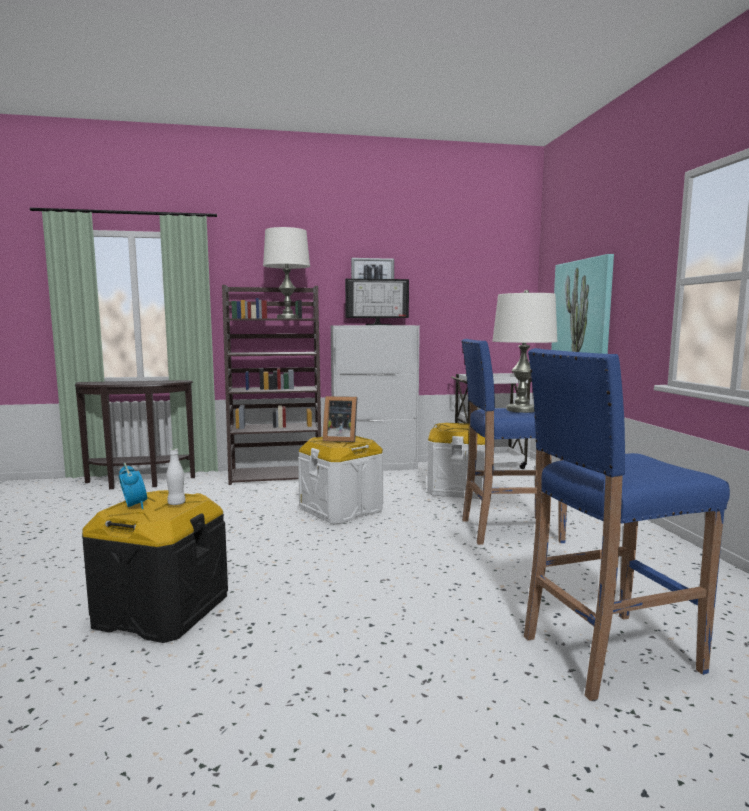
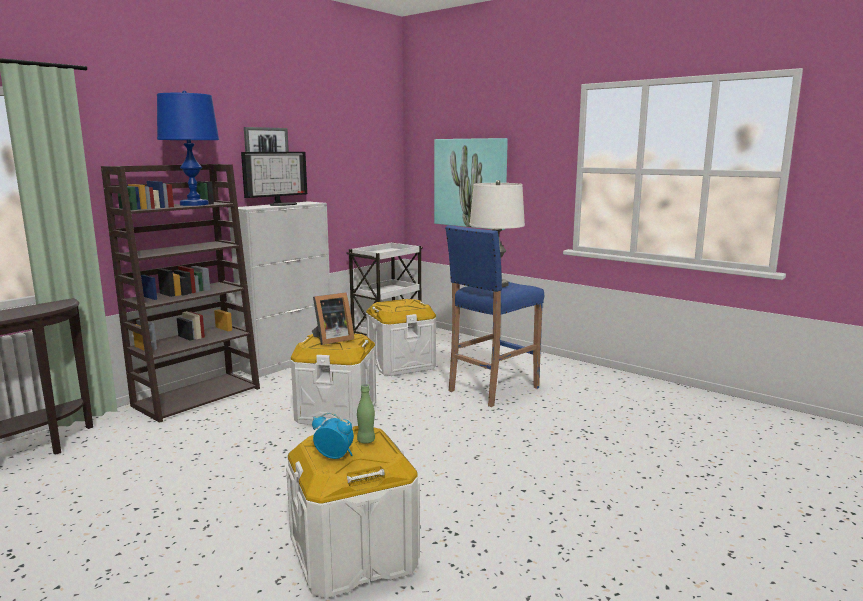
camera: 40 degrees left, 5 degrees up
black storage box [82,490,228,643] -> white storage box [286,426,420,598]
white bottle [166,448,186,505] -> green bottle [357,384,375,444]
white table lamp [263,227,310,319] -> blue table lamp [157,91,219,206]
blue stool [524,348,730,701] -> none

